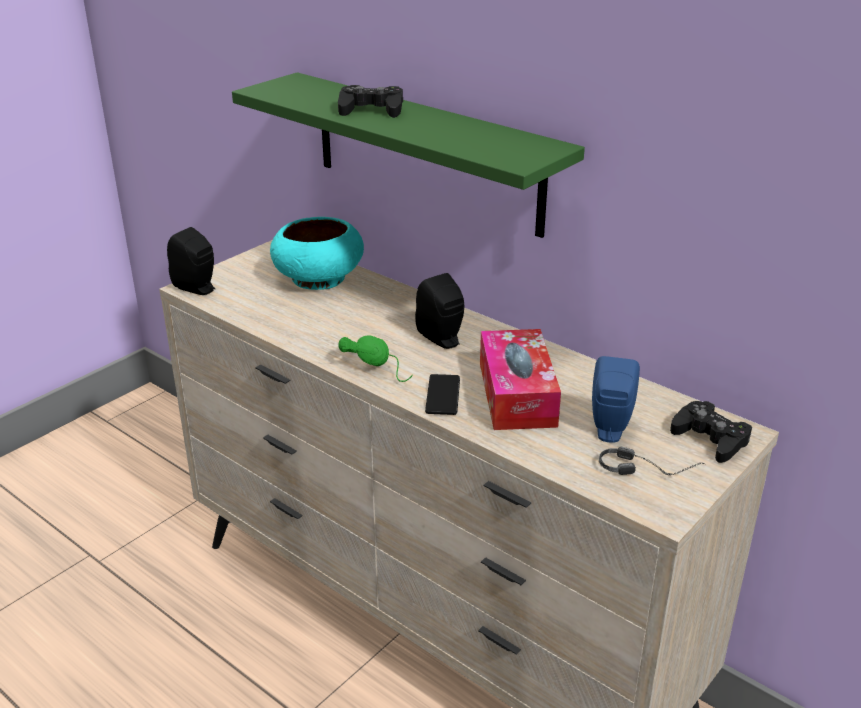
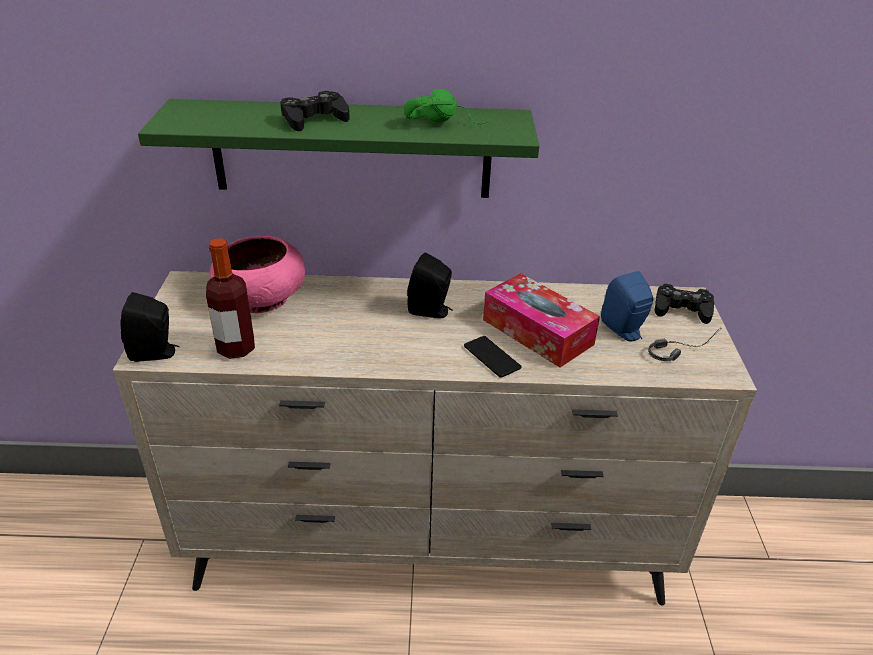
camera: 40 degrees left, 5 degrees up
turquoise bowl [270,217,364,290] -> pink bowl [209,236,305,313]
green headphones [338,336,413,382] -> green headphones moved to [404,89,493,124]
none -> bottle [206,238,255,359]

